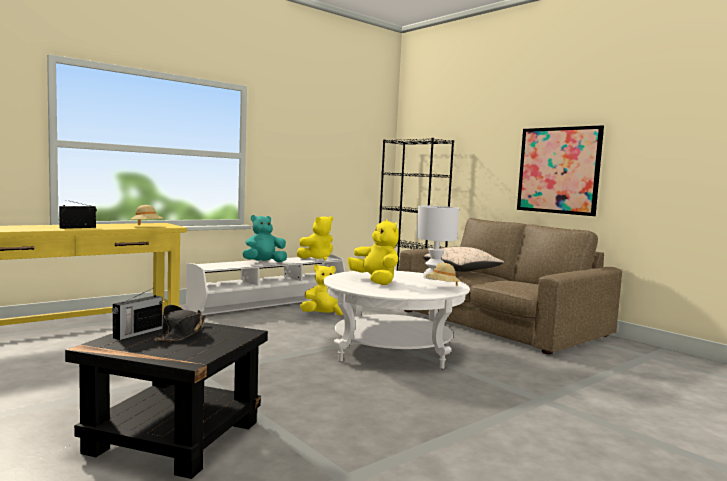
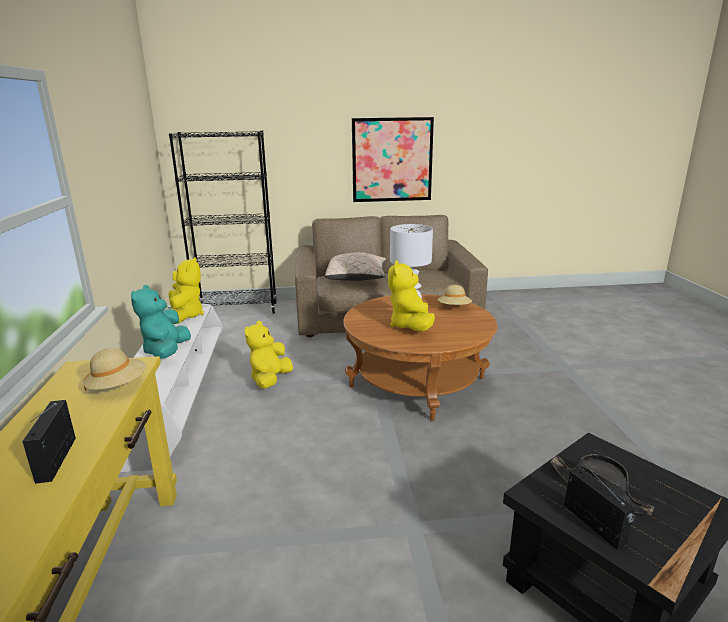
camera: 55 degrees left, 15 degrees up
white coffee table [324,271,470,369] -> brown coffee table [343,294,497,421]
yellow plush toy [348,220,399,285] -> yellow plush toy turned 90 degrees counterclockwise [388,261,435,331]

